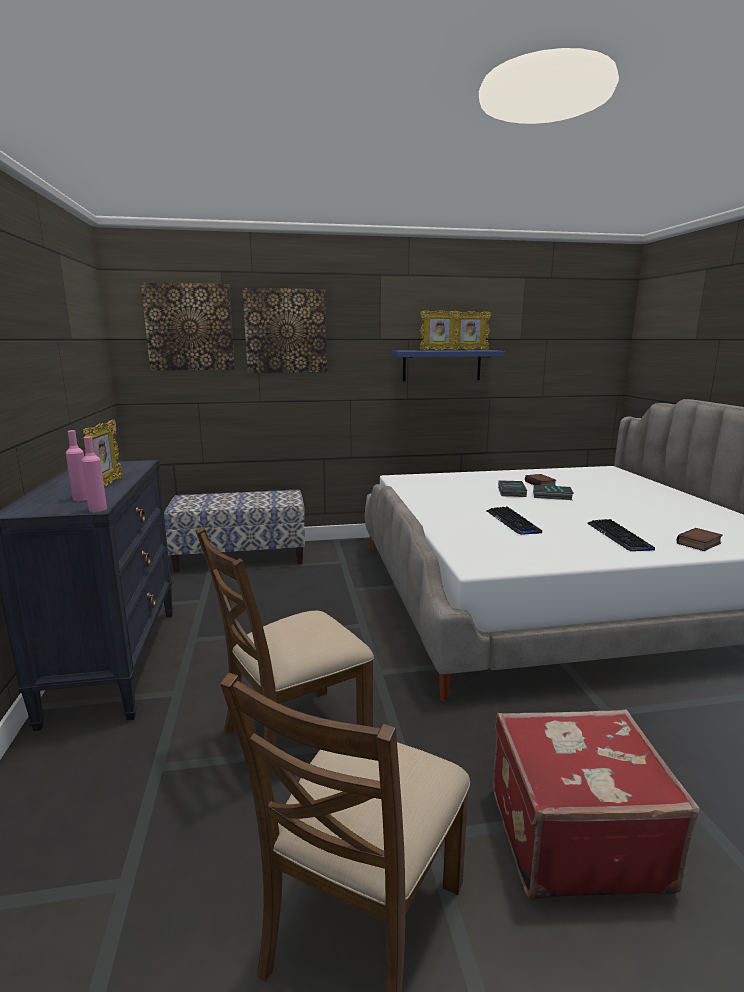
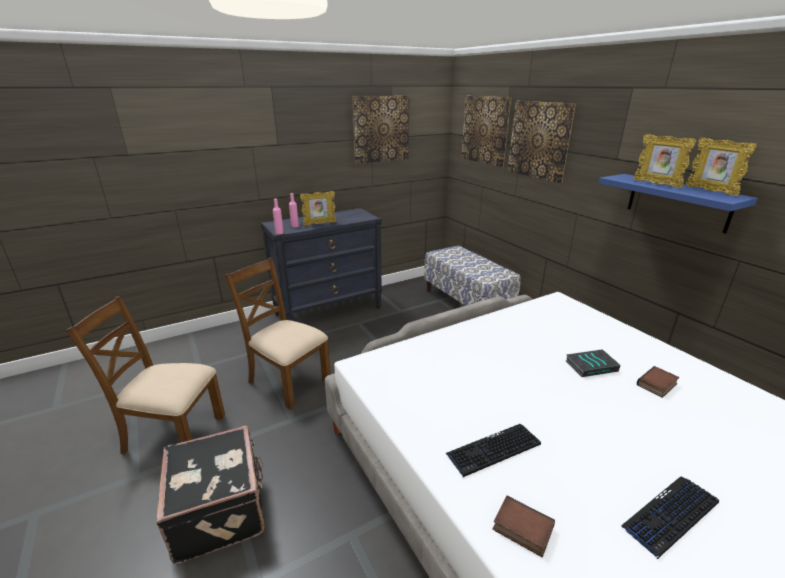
camera: 70 degrees right, 10 degrees up
keyboard [486,506,542,535] -> keyboard moved to [621,476,719,559]
red suitcase [493,710,699,899] -> black suitcase [156,426,264,564]
book [533,485,574,500] -> none
none -> picture [352,96,409,164]

